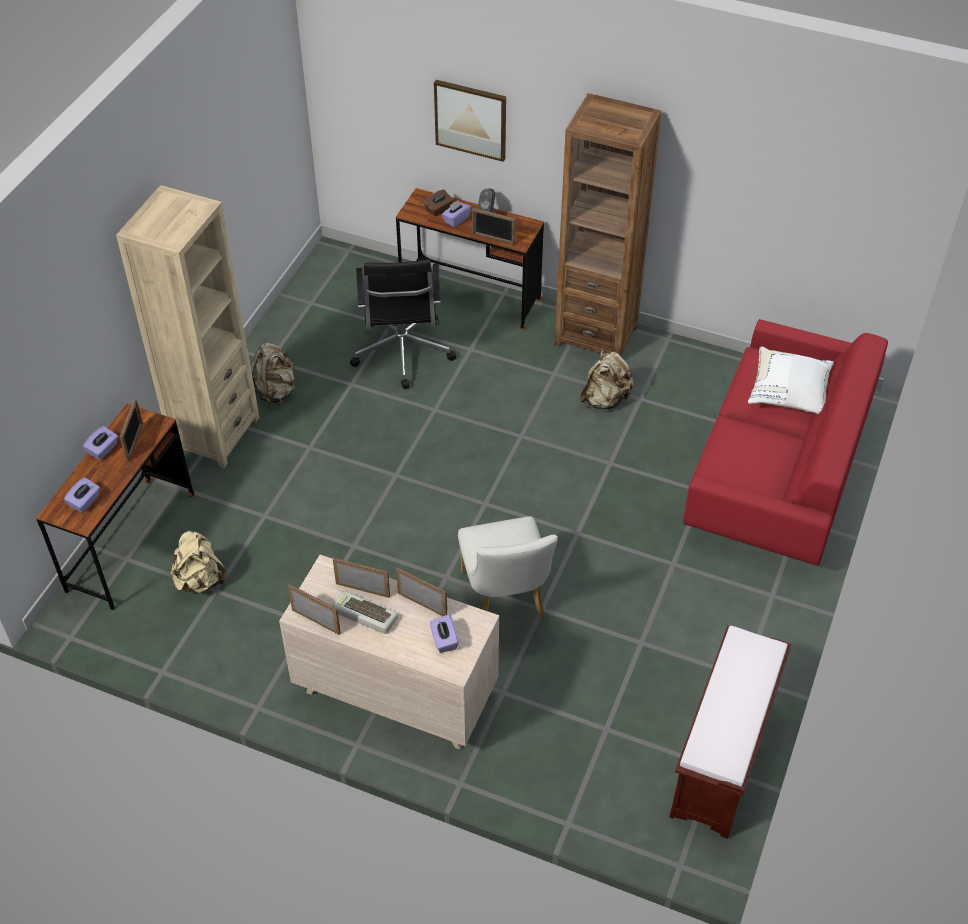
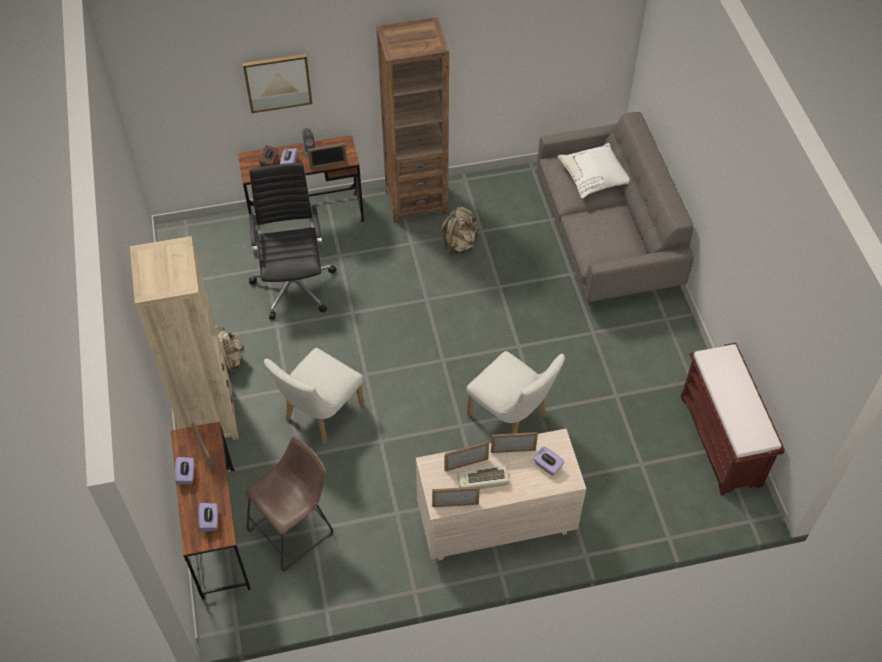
camera: 35 degrees left, 5 degrees up
beige backpack [170,531,226,594] -> brown stool [245,436,333,572]
black office chair [350,259,456,389] -> black office chair turned 150 degrees counterclockwise [249,163,337,320]
red sofa [683,319,888,566] -> grey sofa [537,112,694,302]
none -> white chair [264,348,364,444]

